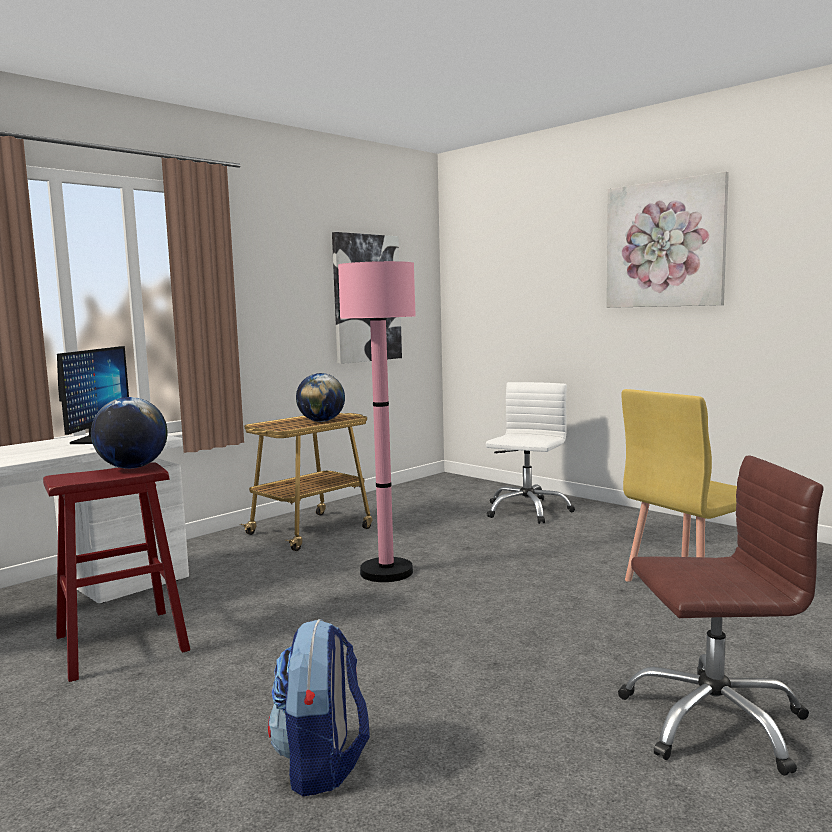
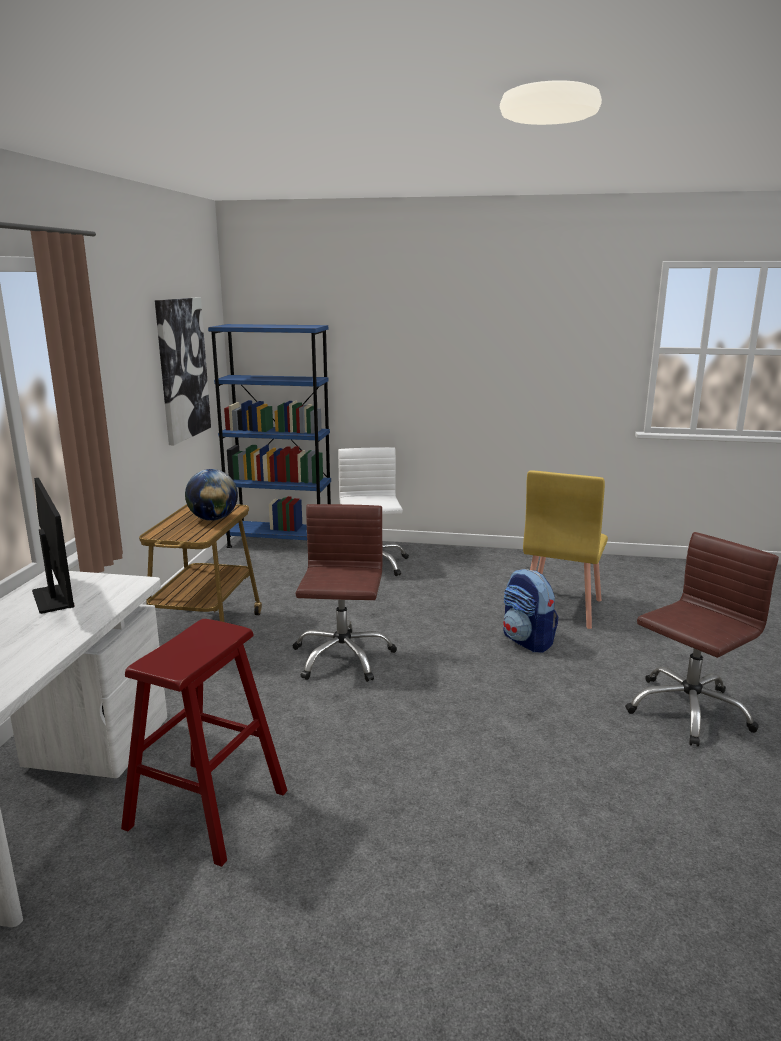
camera: 35 degrees left, 10 degrees up
globe [91,397,168,469] -> none
backpack [268,619,370,796] -> backpack moved to [503,569,558,653]
pink floor lamp [338,261,416,582] -> brown office chair [292,504,397,682]
picture [606,172,729,308] -> none
none -> blue bookcase [208,324,331,548]

